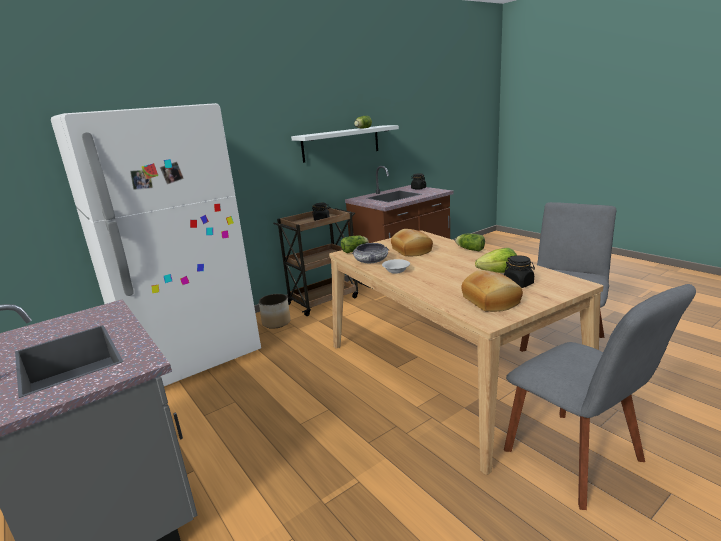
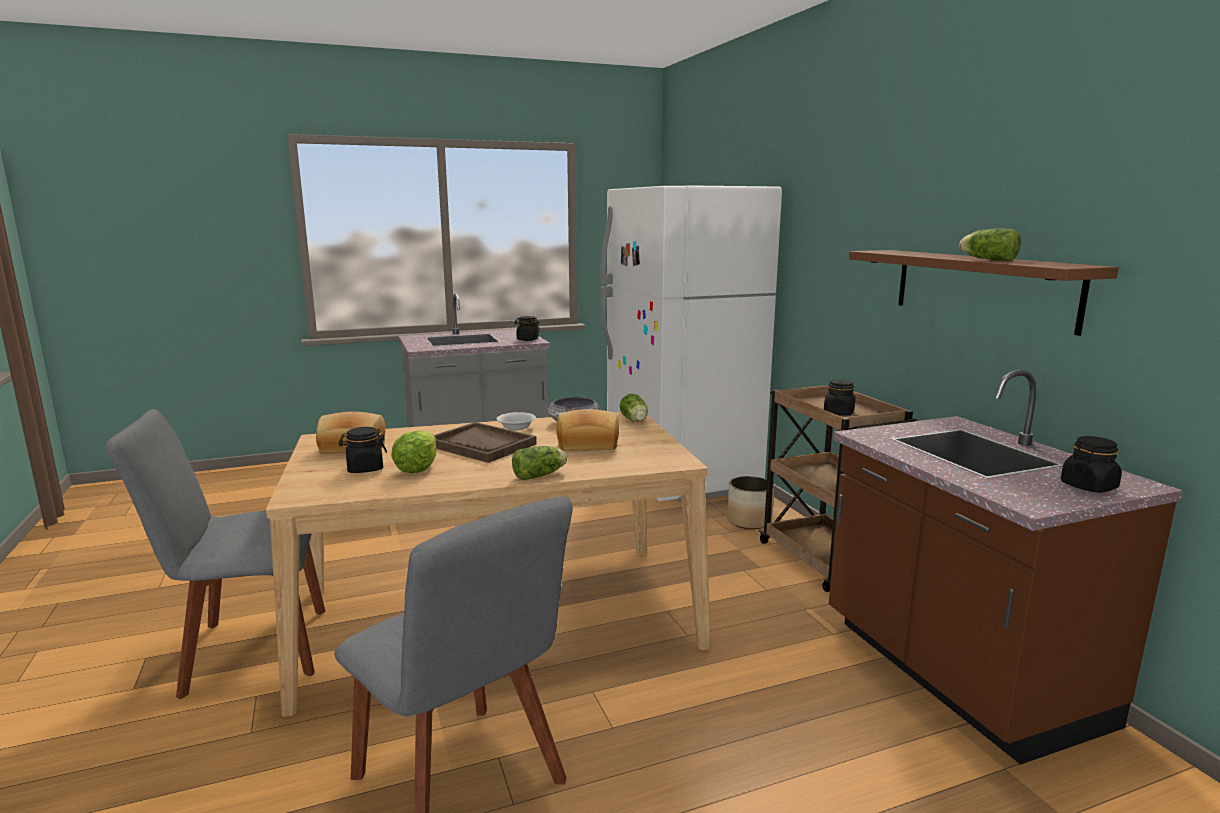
camera: 105 degrees right, 5 degrees down
white shelf [291,125,399,163] -> brown shelf [849,250,1119,336]
none -> brown tray [434,422,537,463]
none -> black jar [514,316,540,341]

